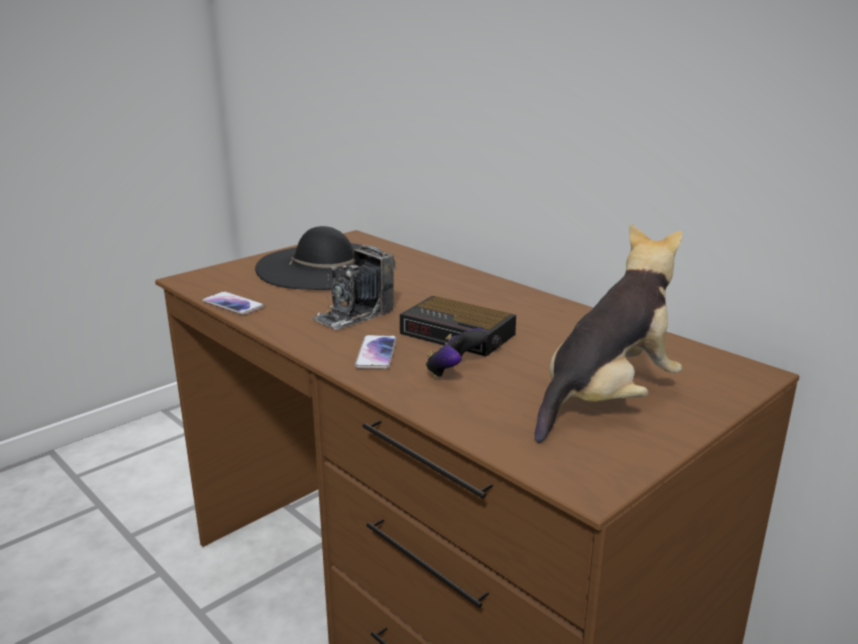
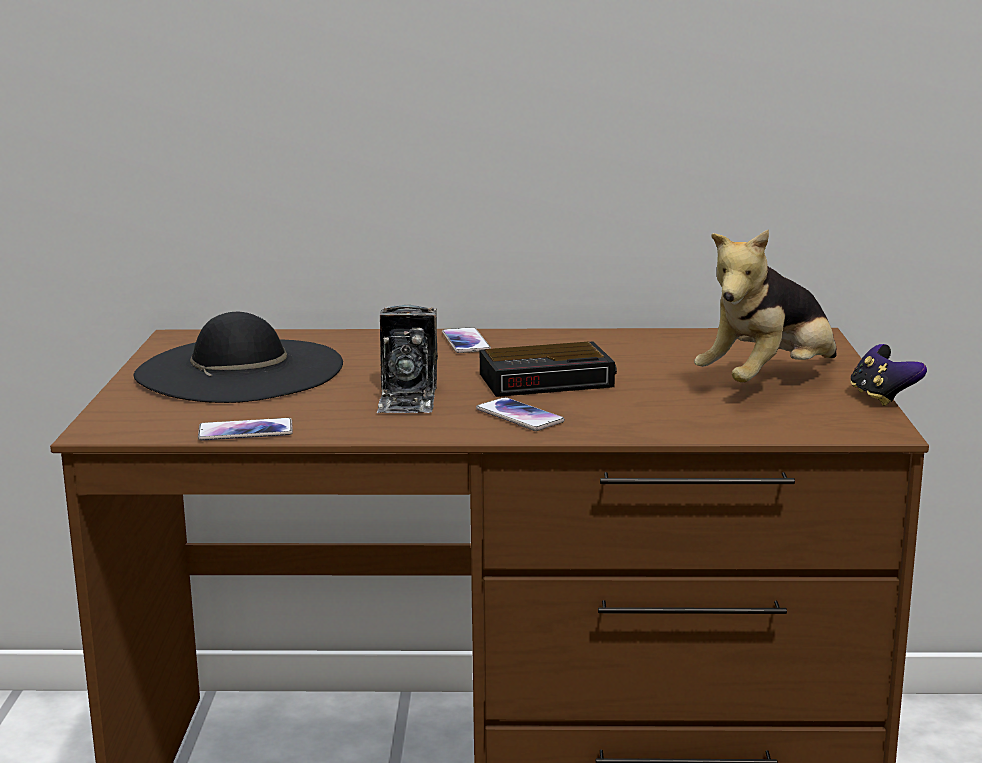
camera: 45 degrees left, 5 degrees down
game controller [426,328,488,378] -> game controller moved to [850,344,927,406]
plush toy [535,223,682,443] -> plush toy turned 135 degrees counterclockwise [694,229,837,383]
none -> phone [442,327,491,353]

